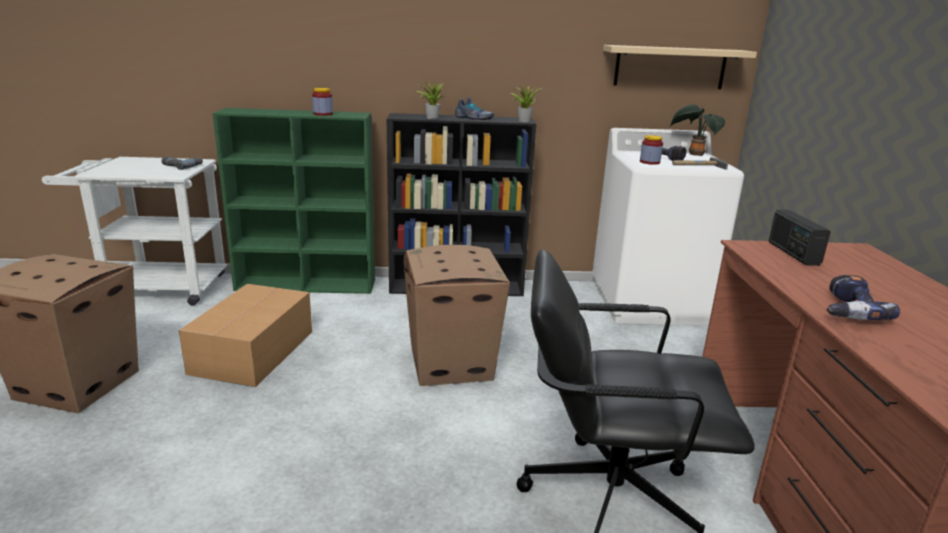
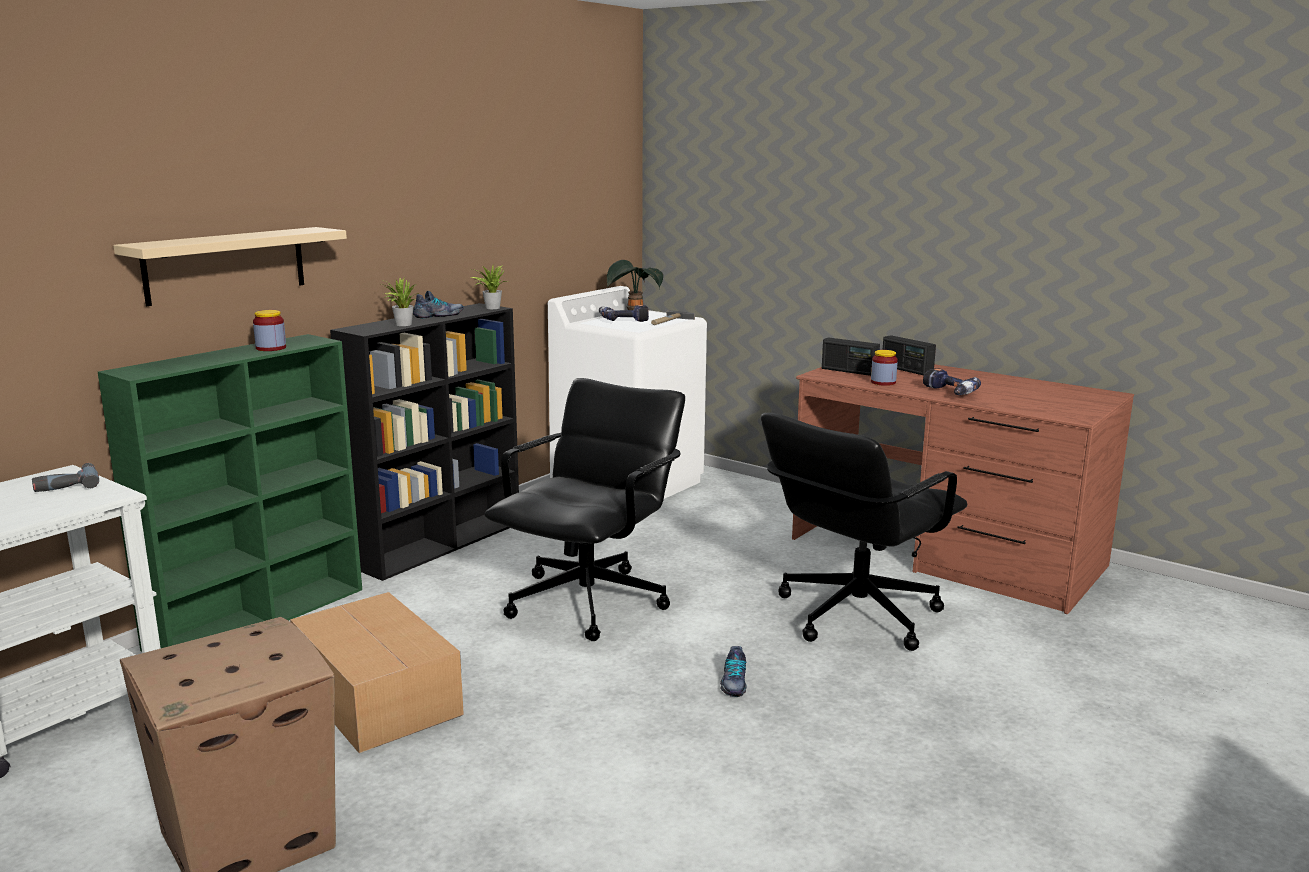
camera: 50 degrees left, 5 degrees down
cardboard box [403,245,510,386] -> black office chair [484,378,685,641]
beige shelf [603,45,757,89] -> beige shelf moved to [113,227,347,306]
jar [640,135,663,165] -> jar moved to [871,350,898,386]
none -> shoe [720,646,747,697]
none -> radio [883,335,936,375]

